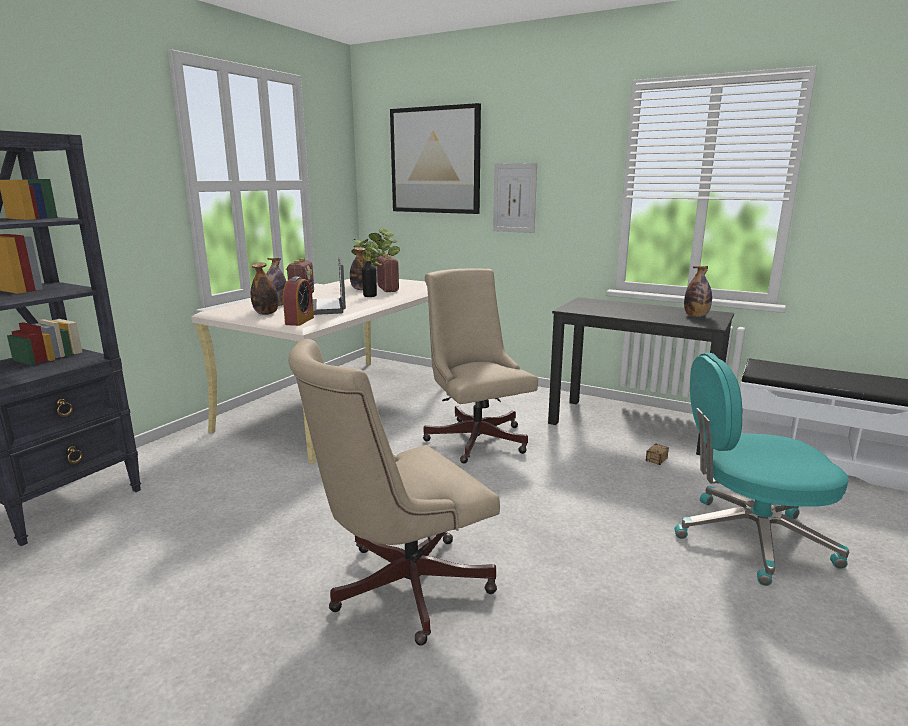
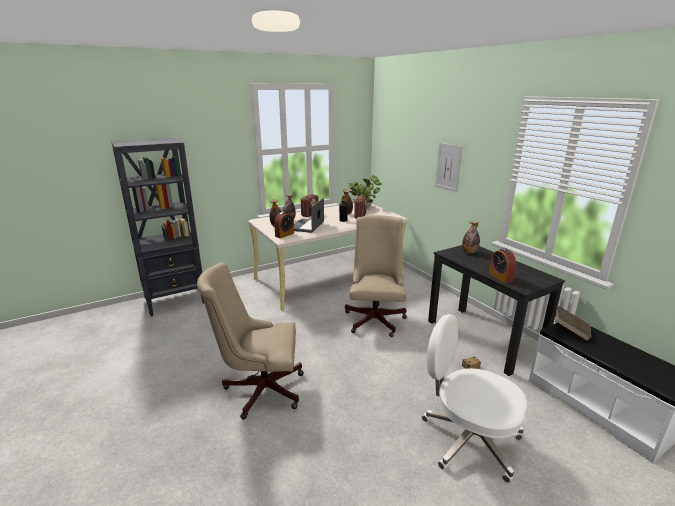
camera: 30 degrees right, 5 degrees up
picture [390,103,481,214] -> none
turquoise office chair [674,353,849,586] -> white office chair [422,314,527,483]
bottle [684,266,712,317] -> bottle moved to [462,222,480,254]
none -> alarm clock [489,248,516,283]
none -> brown book [555,306,591,341]

